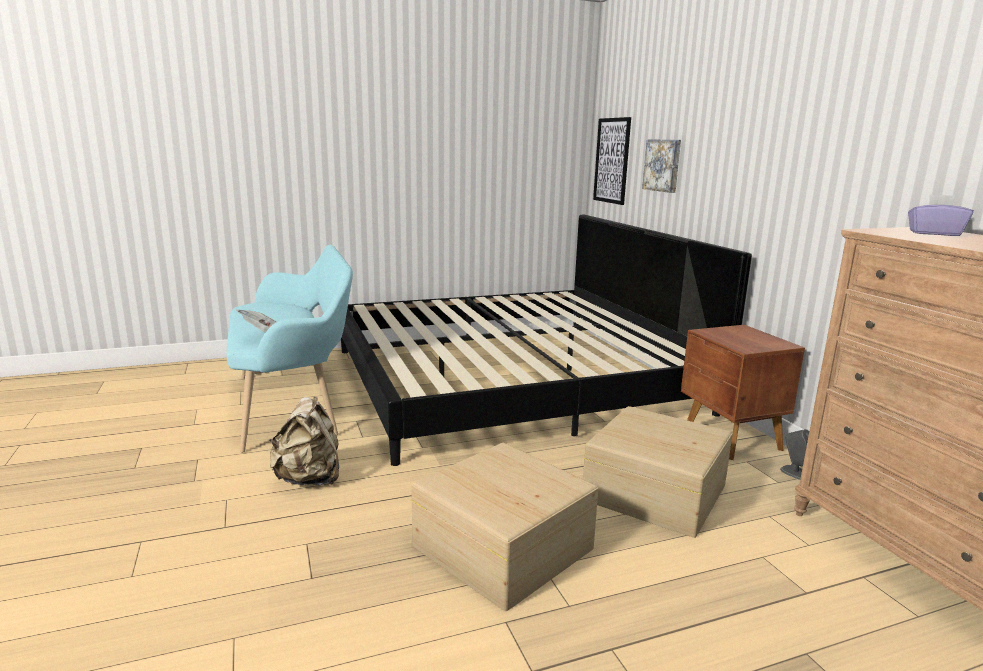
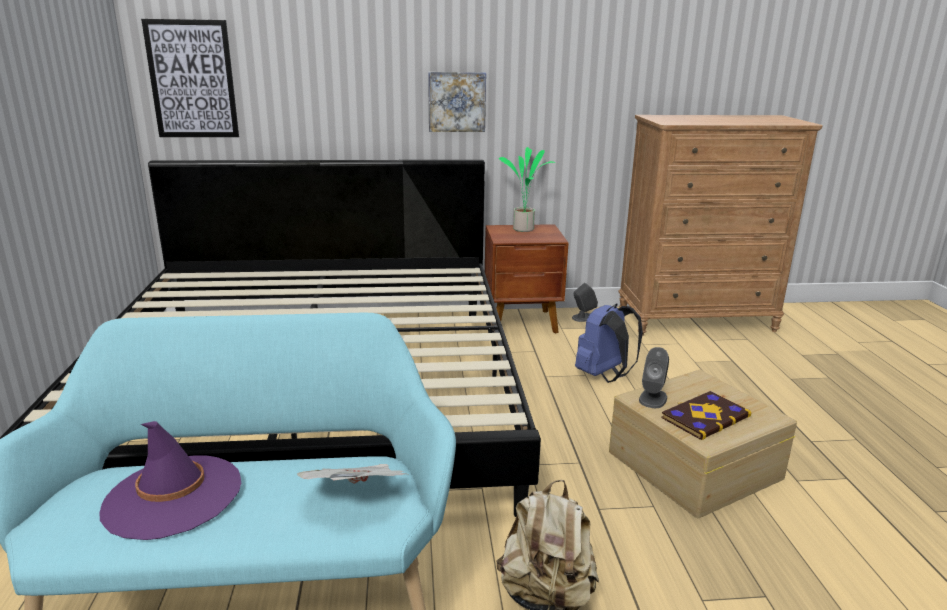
camera: 75 degrees left, 5 degrees up
beige storage box [583,406,733,538] -> blue backpack [575,304,643,383]
picture [642,139,681,193] -> picture moved to [428,72,486,132]
purple tissue box [908,194,973,236] -> none
none -> purple hat [100,421,241,540]
none -> potted plant [499,147,555,232]
none -> grey speaker [639,347,669,408]
none -> book [661,391,751,440]

